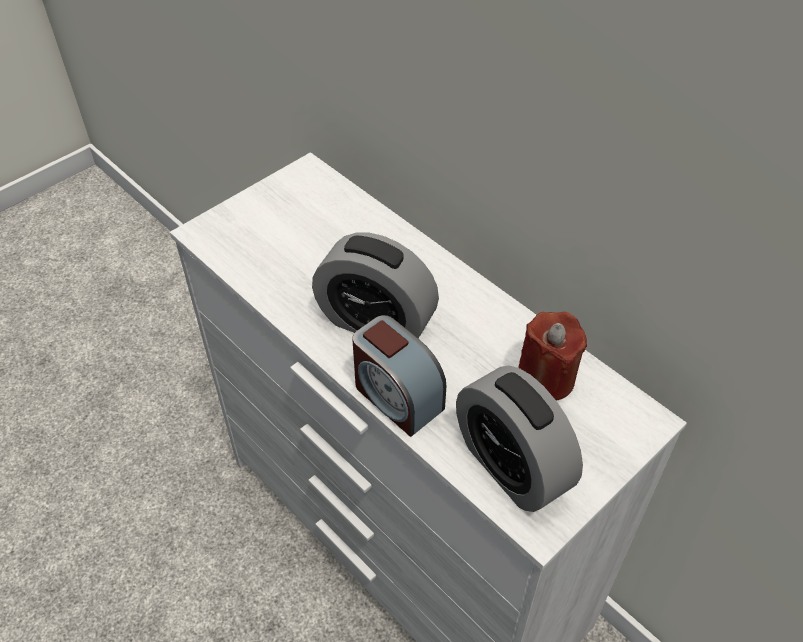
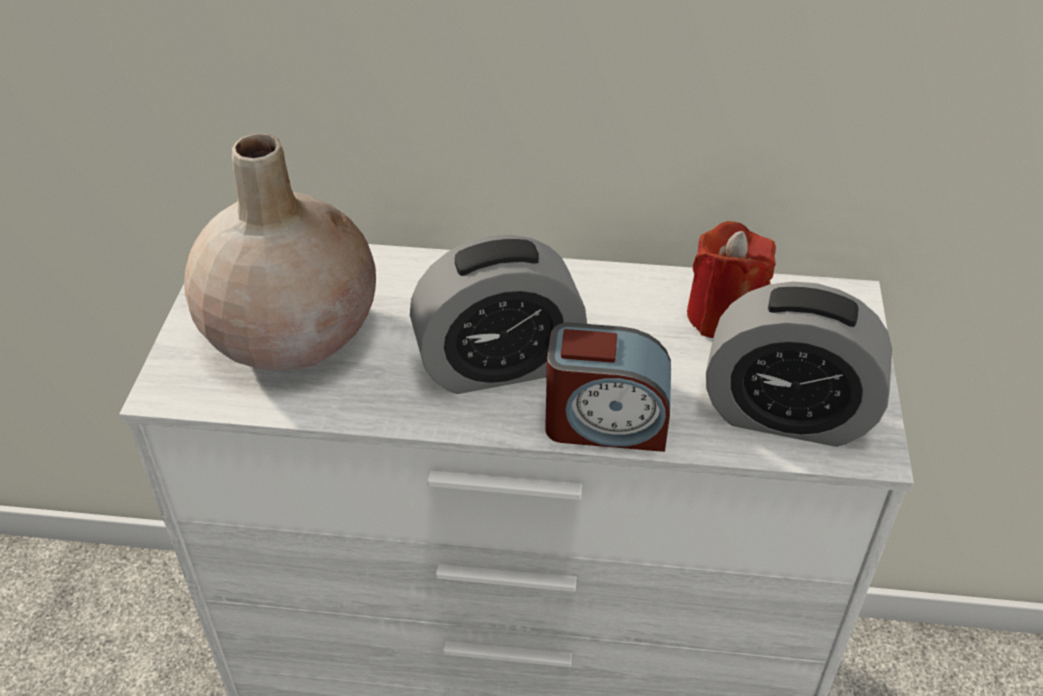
camera: 40 degrees left, 5 degrees down
none -> beige vase [184,134,376,371]

